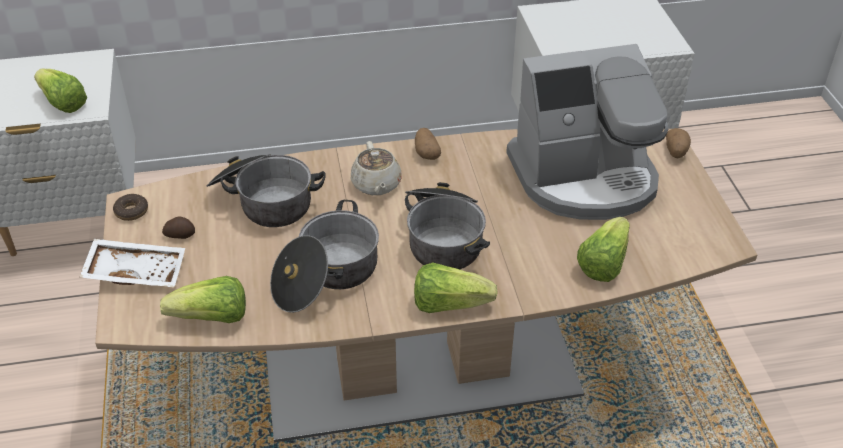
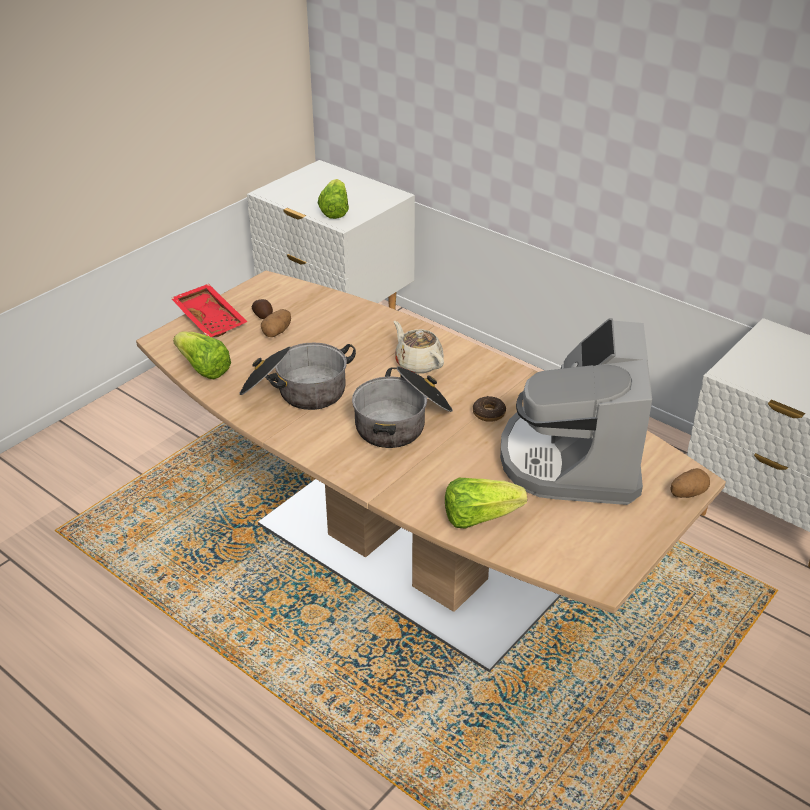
camera: 50 degrees right, 5 degrees down
white tray [80,239,185,288] -> red tray [171,284,248,337]
donut [113,194,148,221] -> donut moved to [473,396,506,422]
cooking pot [206,154,326,227] -> none
beige teapot [351,141,401,195] -> beige teapot turned 105 degrees clockwise [394,321,444,374]
lettuce [414,263,498,313] -> none
potato [415,128,441,160] -> potato moved to [261,309,291,337]
coffee machine [506,44,669,220] -> coffee machine turned 60 degrees clockwise [500,318,652,505]

